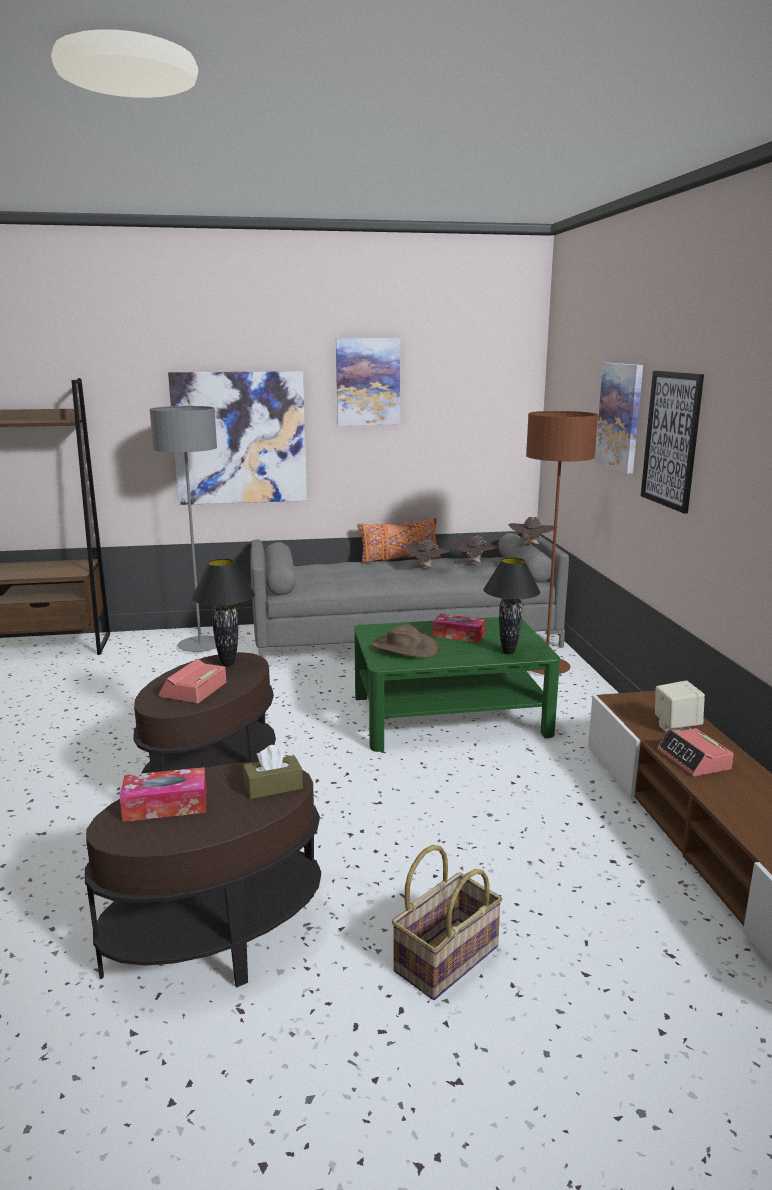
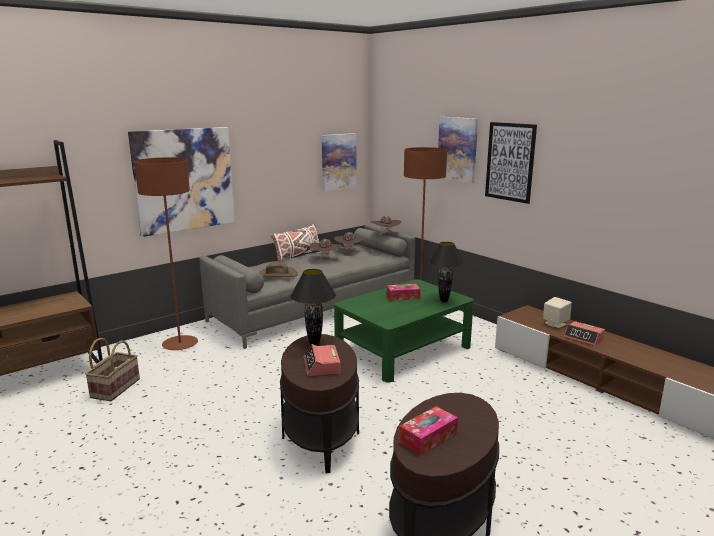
camera: 30 degrees left, 0 degrees up
grey floor lamp [150,406,217,652] -> brown floor lamp [134,157,198,350]
brown tissue box [243,745,303,799] -> none
picture [336,338,400,426] -> picture moved to [322,133,356,191]
orange pillow [357,518,441,563] -> white pillow [271,224,319,262]
brown hat [371,624,439,658] -> brown hat moved to [259,261,298,277]
basket [392,845,502,1000] -> basket moved to [85,338,140,401]

